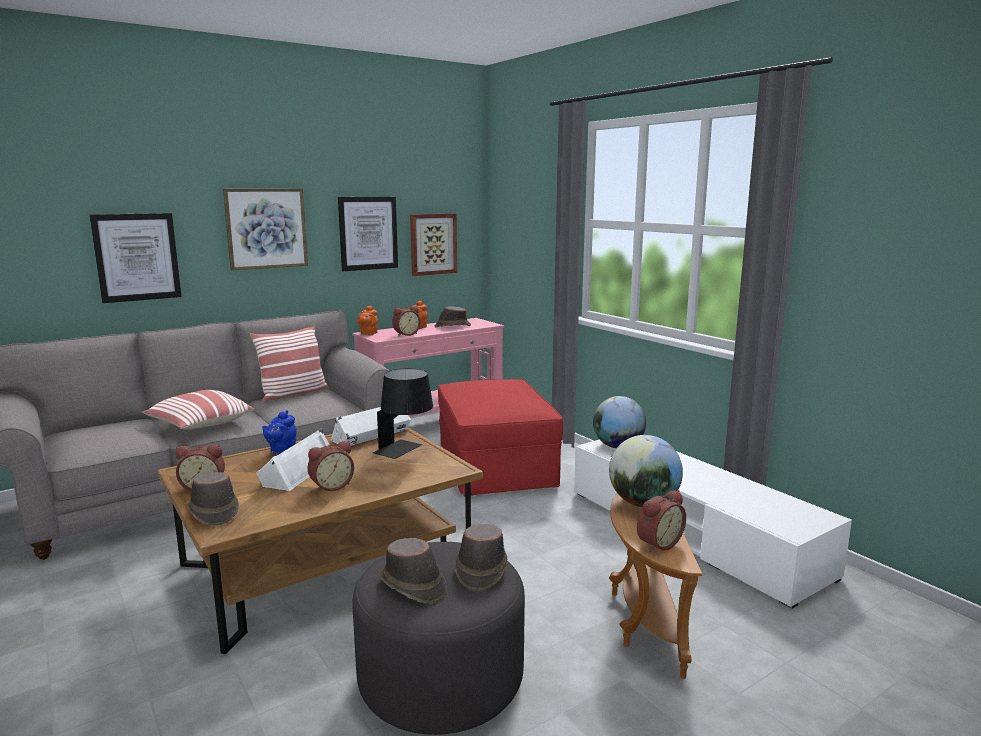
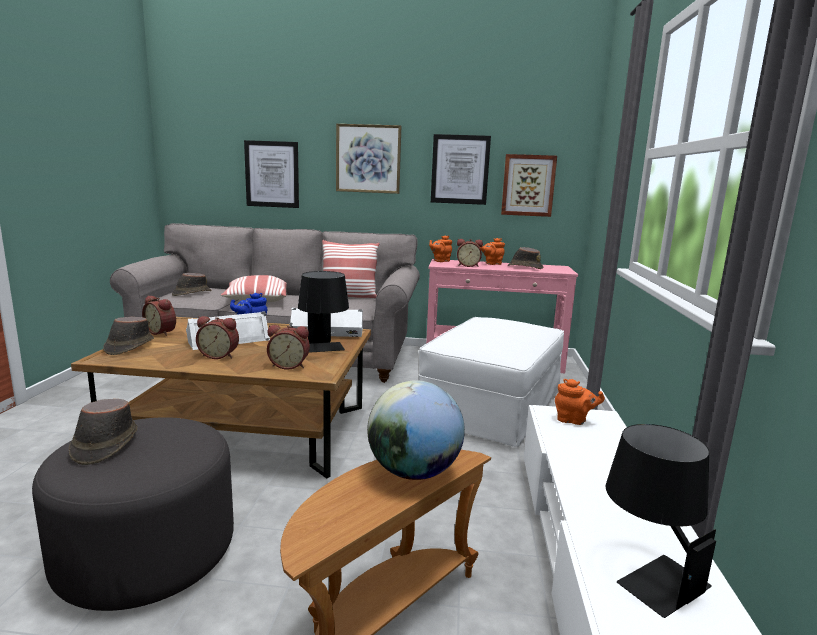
camera: 40 degrees right, 0 degrees up
red ottoman [438,379,563,496] -> white ottoman [418,317,564,447]
brown hat [455,524,507,591] -> brown hat moved to [172,273,211,296]
globe [593,396,646,448] -> orange teapot [555,379,605,425]
alarm clock [637,490,686,552] -> alarm clock moved to [267,325,310,370]
none -> black table lamp [606,424,716,618]

